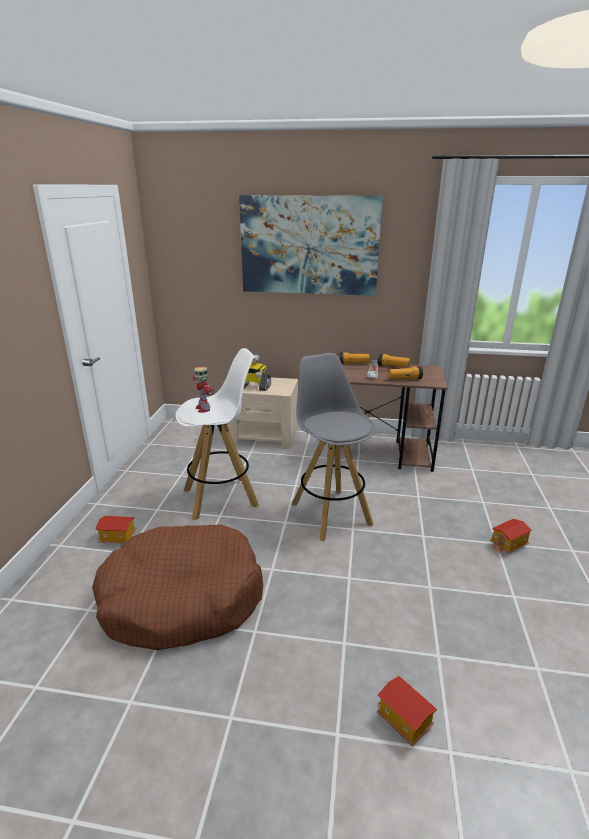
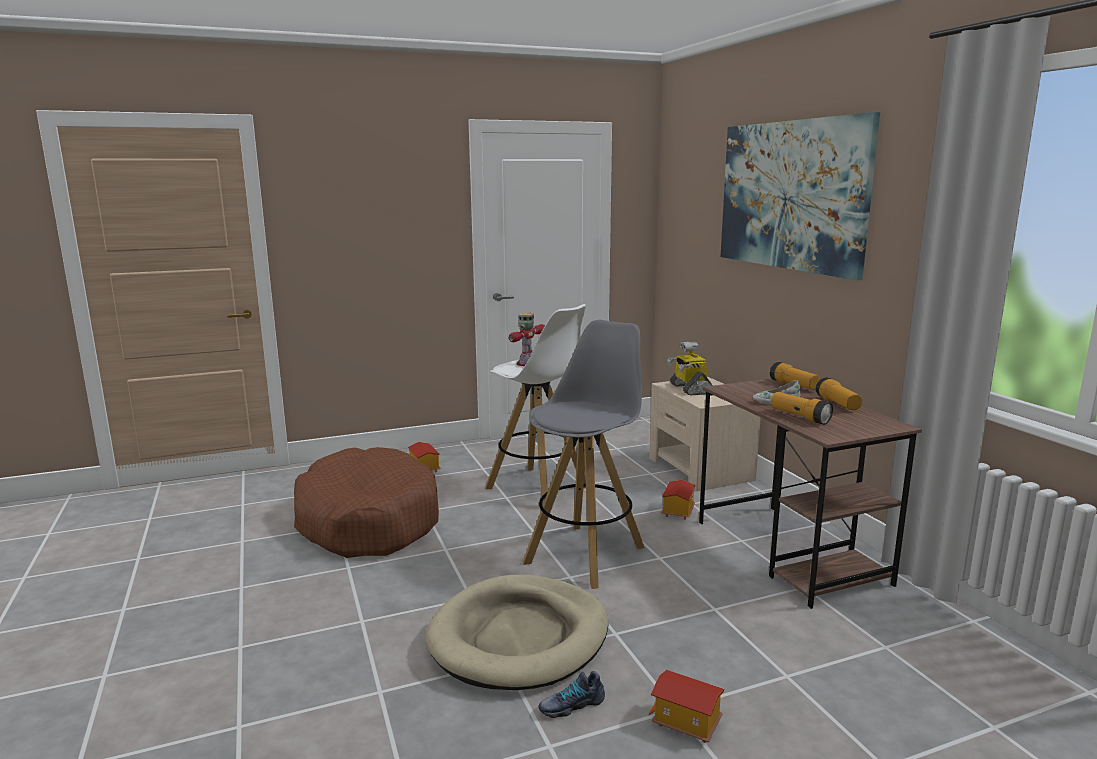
camera: 60 degrees right, 10 degrees down
toy house [377,676,437,747] -> toy house moved to [661,480,696,520]
none -> beige dog bed [425,575,609,690]
none -> shoe [538,671,605,718]

